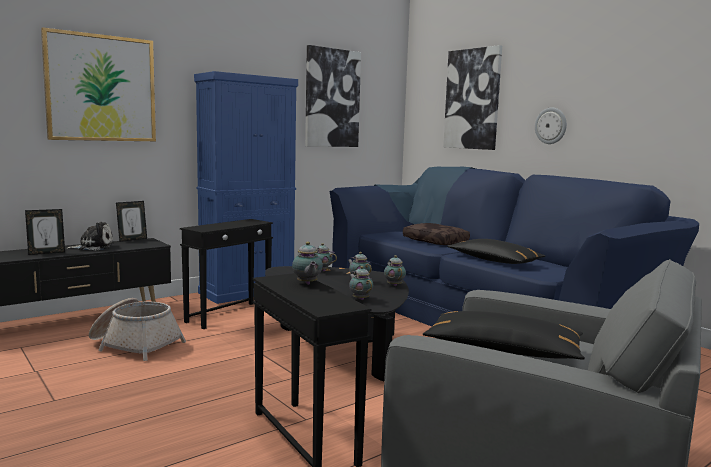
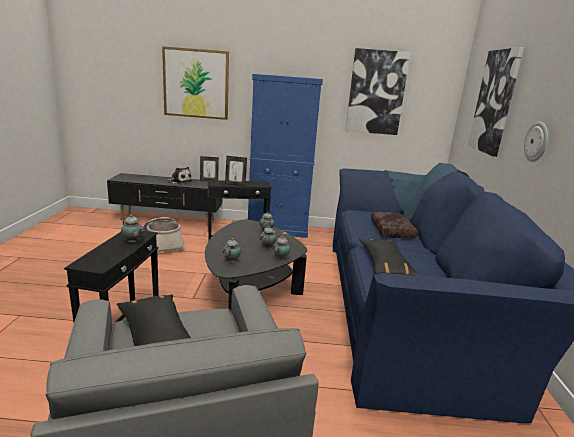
camera: 40 degrees right, 10 degrees up
picture frame [25,209,65,255] -> picture frame moved to [225,156,247,186]
teapot [292,242,323,285] -> teapot turned 75 degrees counterclockwise [121,215,143,243]

